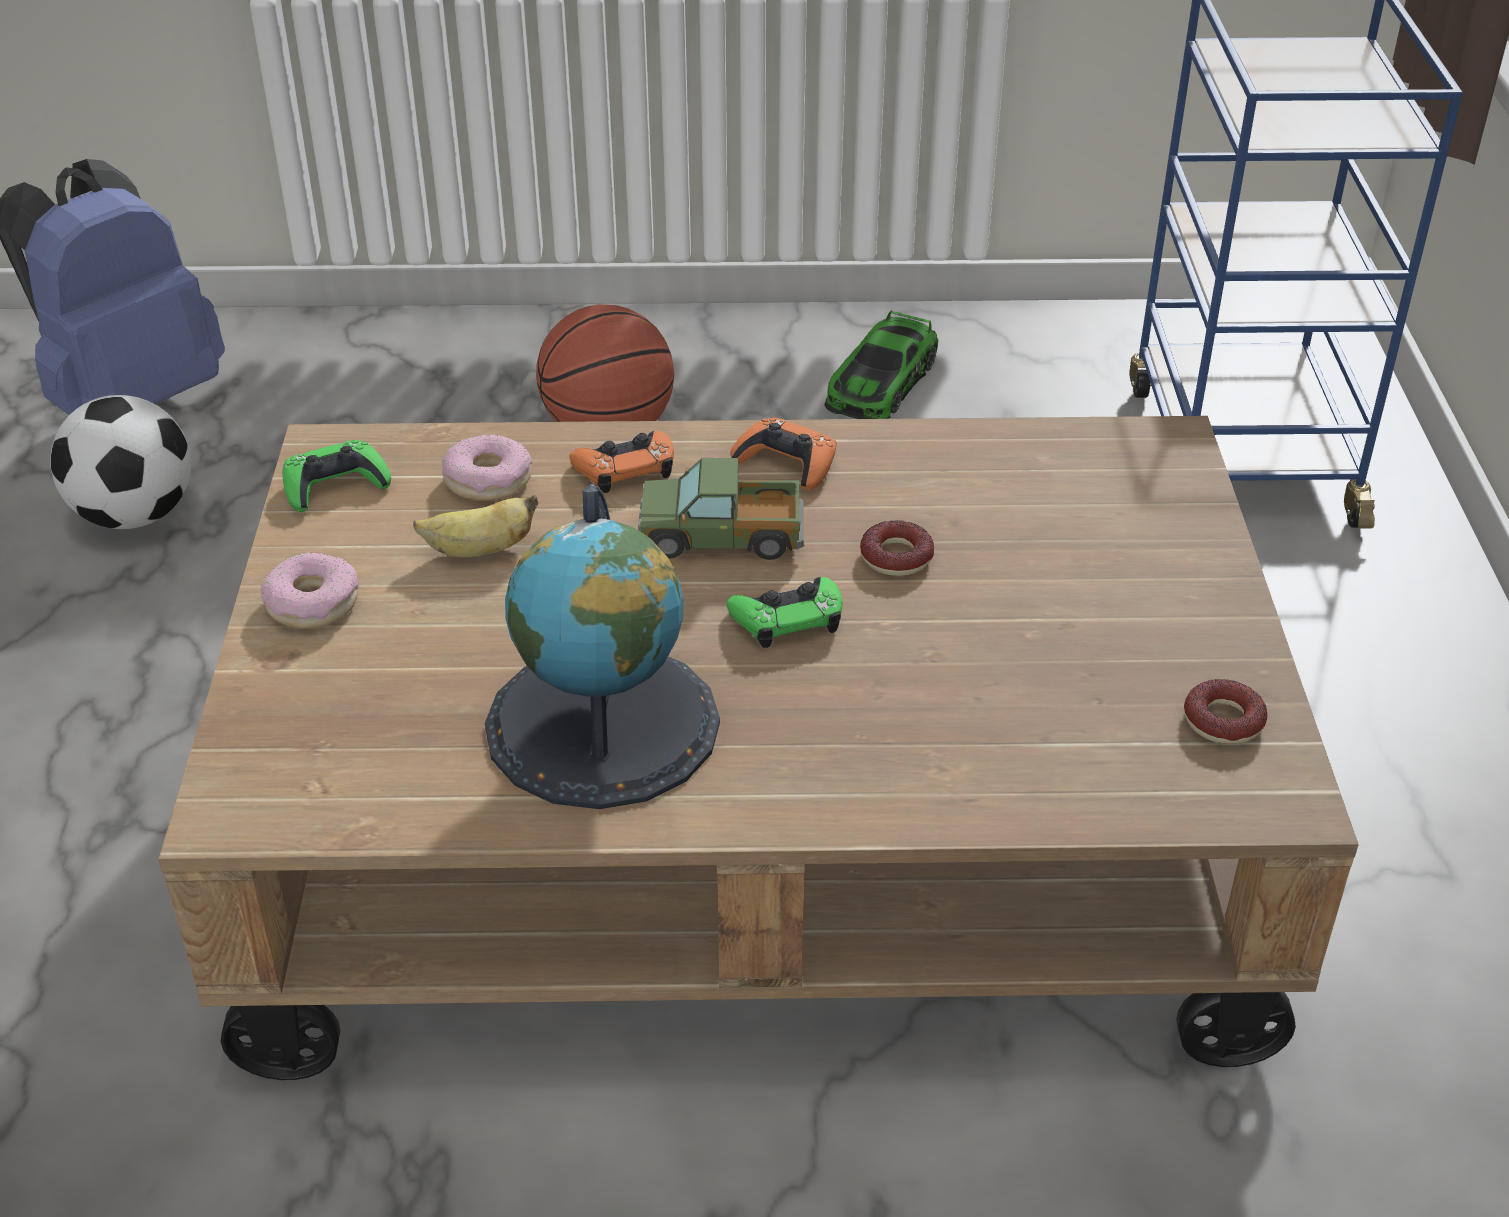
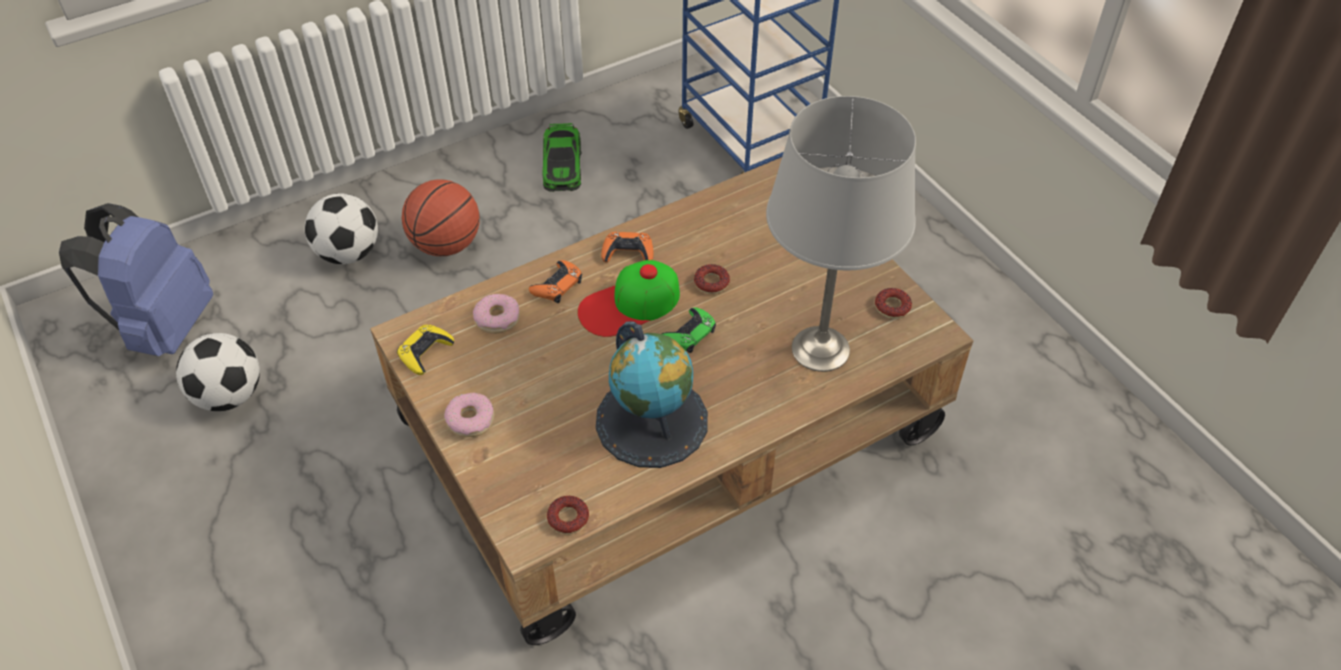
camera: 30 degrees left, 10 degrees up
green game controller [282,440,391,512] -> yellow game controller [397,325,454,375]
banana [413,494,538,557] -> none
toy truck [638,458,804,560] -> cap [578,260,680,337]
none -> football [305,193,378,264]
none -> donut [547,496,589,534]
none -> grey table lamp [766,96,916,372]

